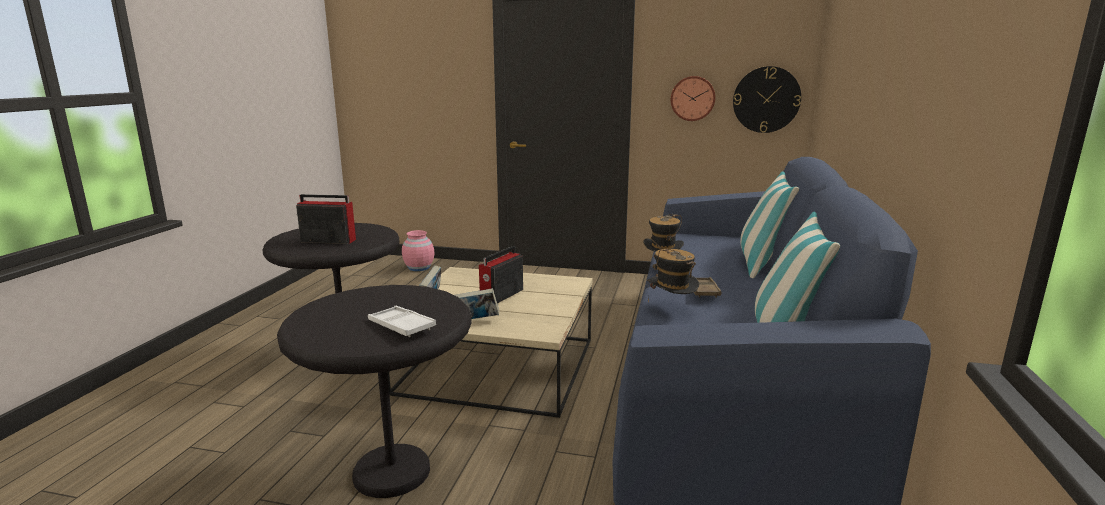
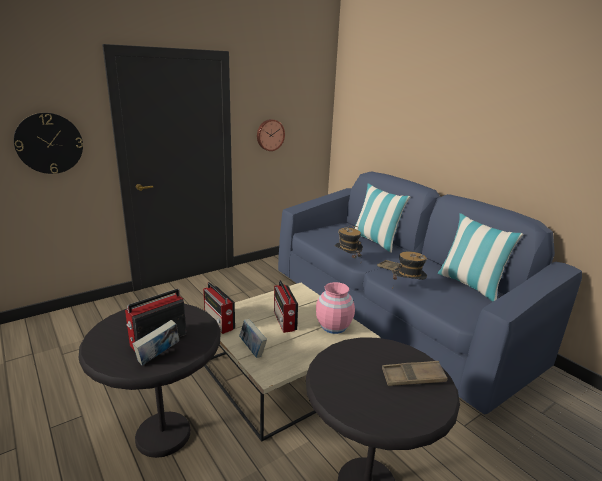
camera: 50 degrees left, 5 degrees up
white tray [368,306,436,337] -> brown tray [382,361,448,386]
pink vase [402,230,434,271] -> pink vase moved to [316,282,355,334]
book [455,288,499,319] -> book moved to [133,320,179,365]
wall clock [733,66,801,133] -> wall clock moved to [14,113,83,174]
none -> radio [203,282,235,334]

